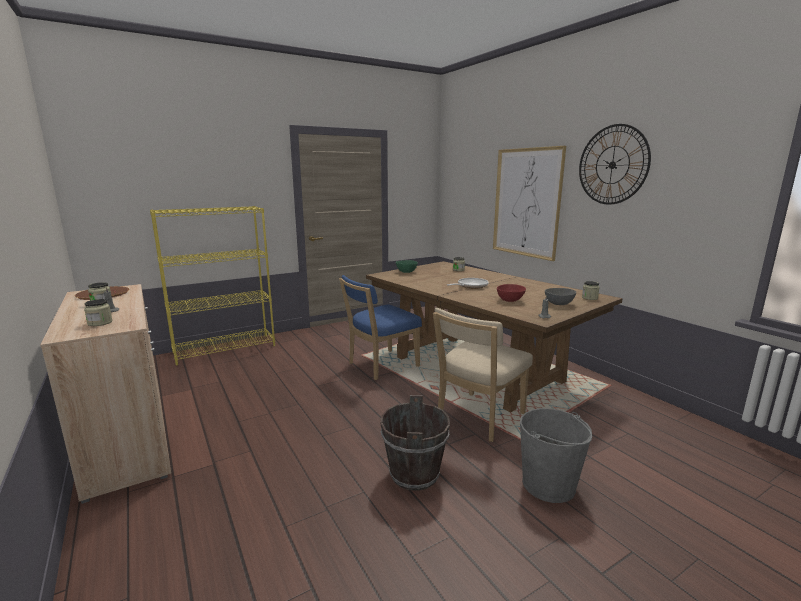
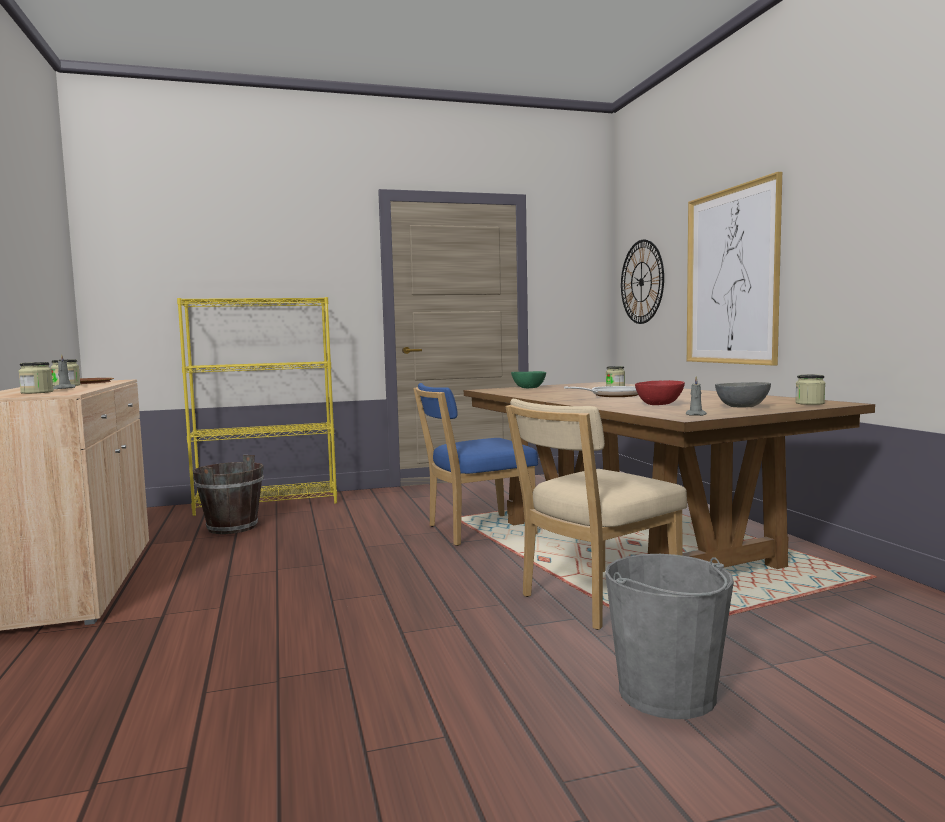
camera: 15 degrees right, 10 degrees down
brown bucket [380,395,450,491] -> brown bucket moved to [193,455,264,534]
wall clock [579,124,651,205] -> wall clock moved to [621,239,664,324]

